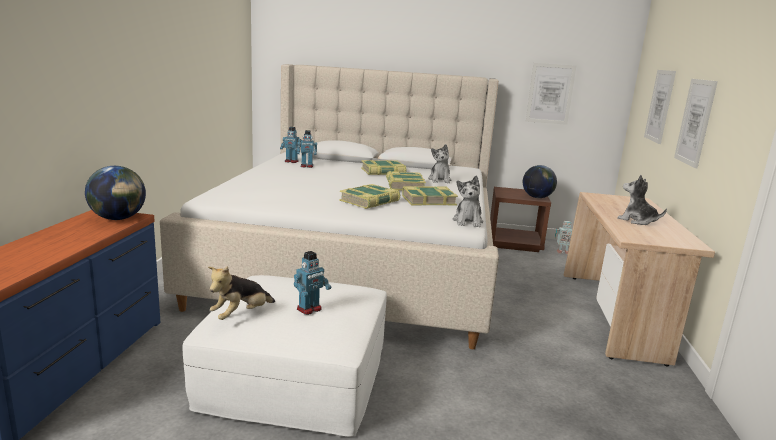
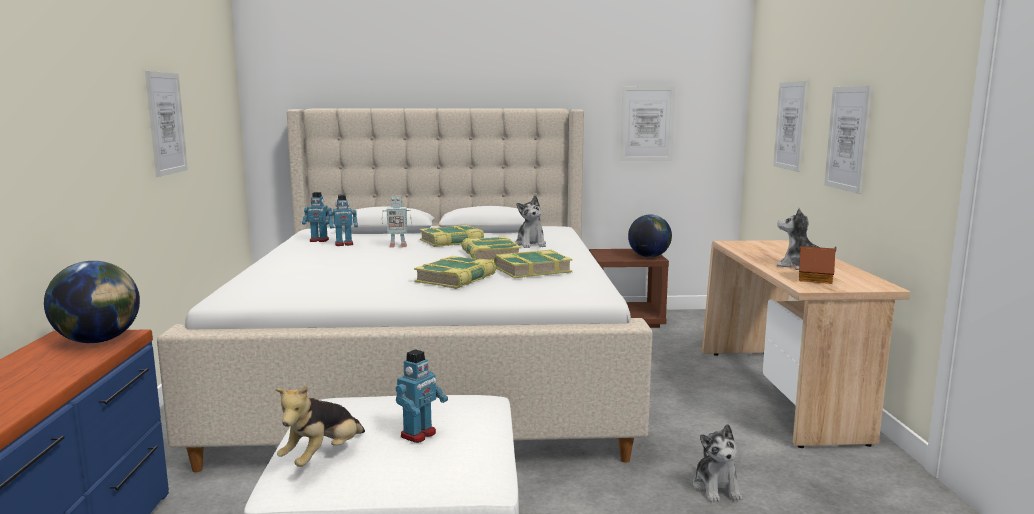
camera: 10 degrees left, 5 degrees down
plush toy [453,175,483,227] -> plush toy moved to [693,424,742,502]
toy robot [555,221,572,254] -> toy robot moved to [382,196,412,248]
none -> picture [145,71,188,177]
none -> toy house [799,246,836,284]

